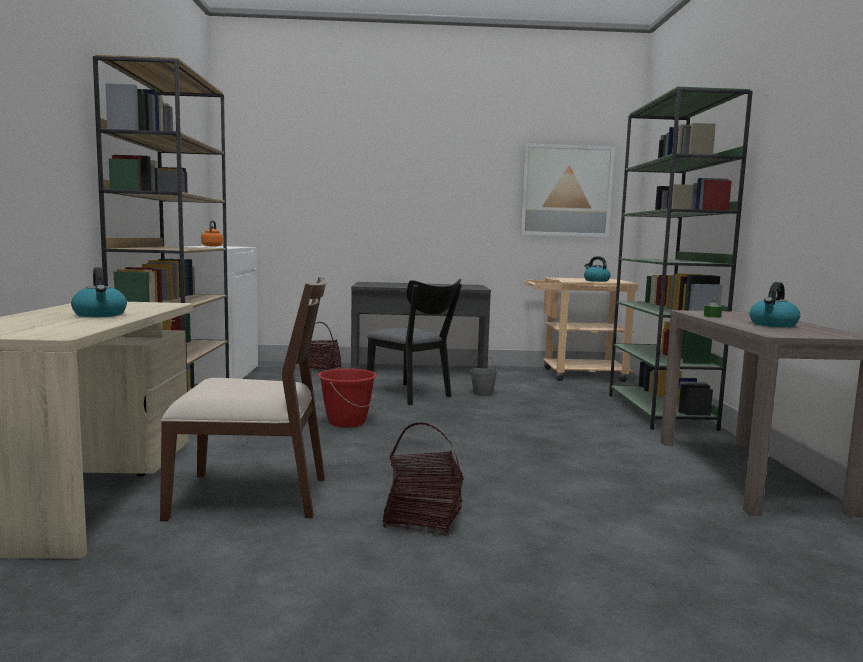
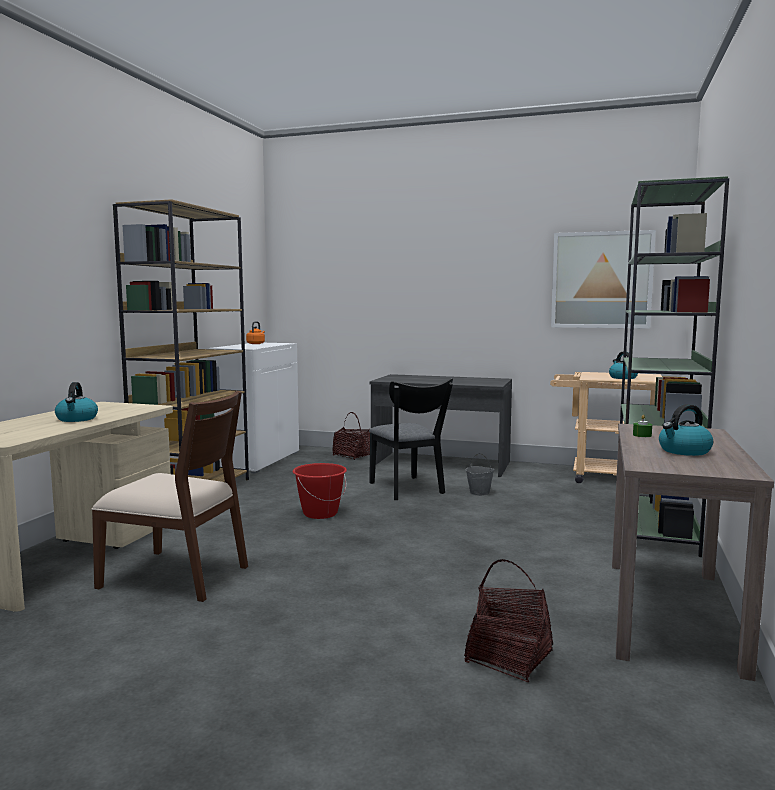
camera: 20 degrees right, 0 degrees up
basket [383,423,464,536] -> basket moved to [464,559,553,682]

